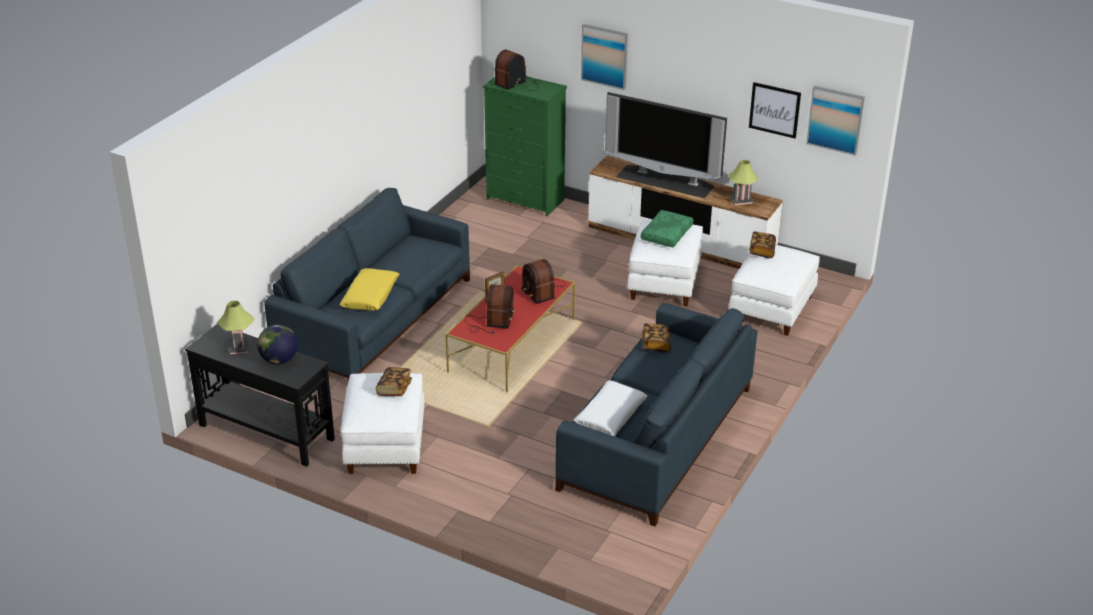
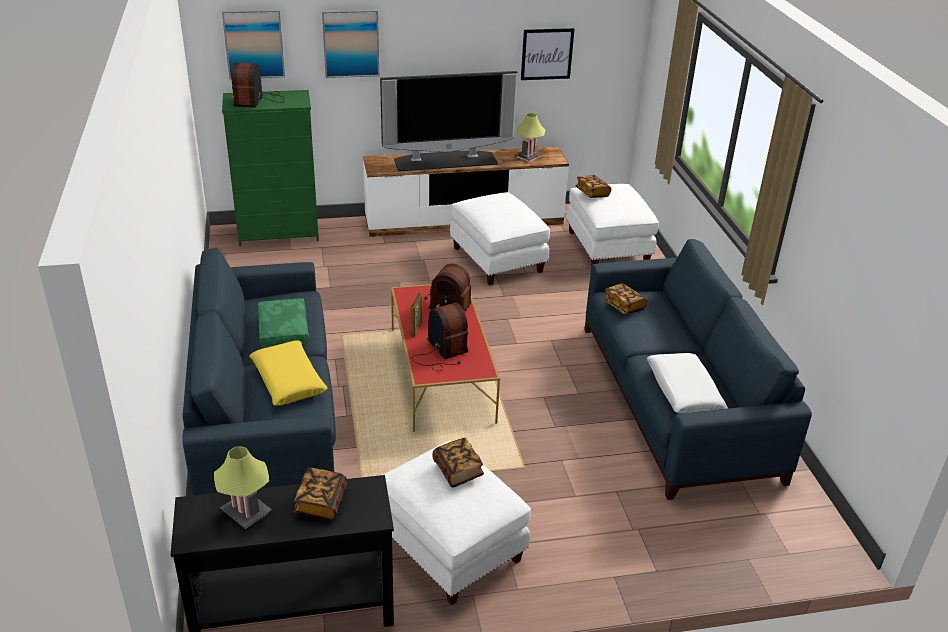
camera: 40 degrees left, 0 degrees up
globe [257,325,298,364] -> book [294,468,347,521]
green pillow [641,210,693,247] -> green pillow moved to [258,298,309,347]
picture [806,86,865,155] -> picture moved to [222,9,285,79]

